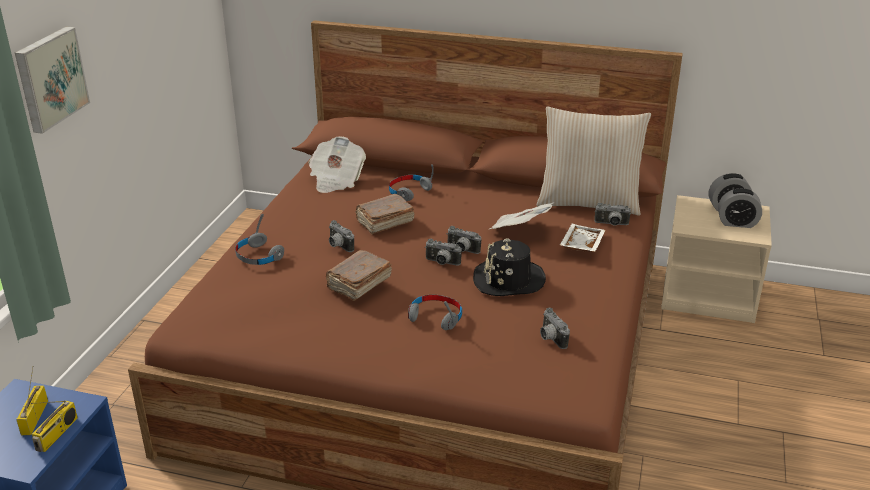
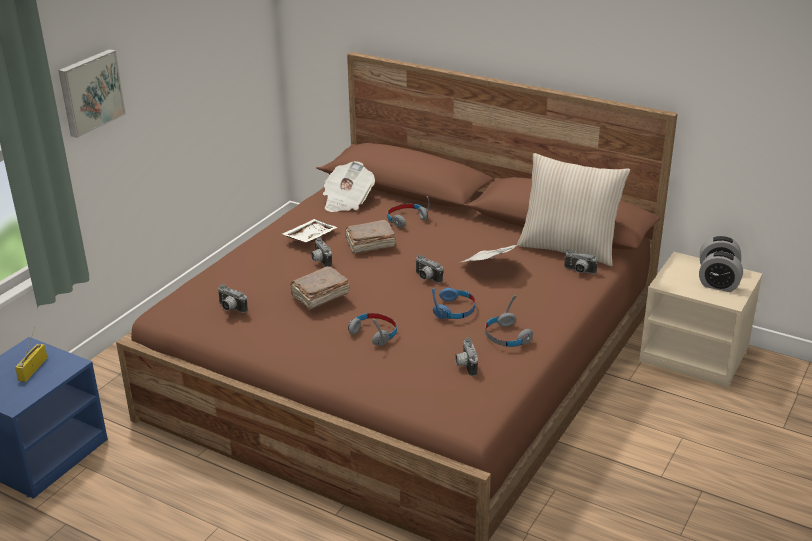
camera: 15 degrees right, 0 degrees up
radio [31,400,78,452] -> none
grey headphones [235,214,284,265] -> grey headphones moved to [485,295,533,347]
camera [425,239,462,266] -> camera moved to [217,284,247,313]
black hat [473,238,546,296] -> blue headphones [432,287,475,319]
white tray [560,224,605,252] -> white tray moved to [282,219,338,243]

